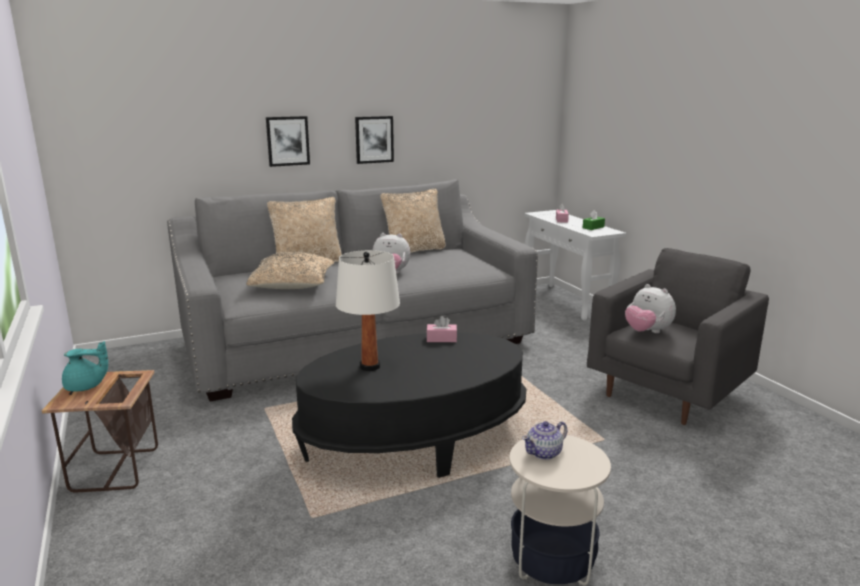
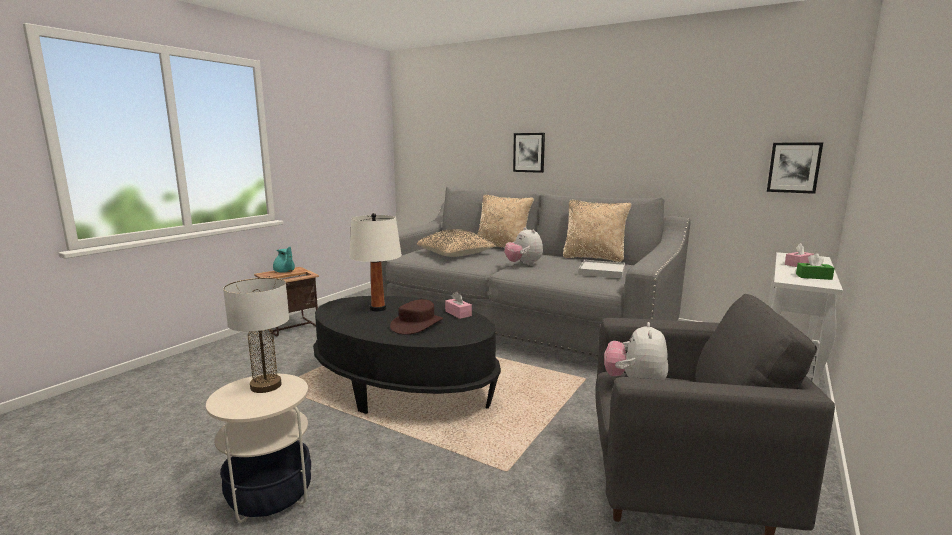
camera: 55 degrees right, 5 degrees down
picture [355,116,394,164] -> picture moved to [767,143,823,194]
teapot [522,421,567,460] -> table lamp [223,278,289,393]
none -> brown hat [390,299,443,335]
none -> white tray [578,260,625,278]

